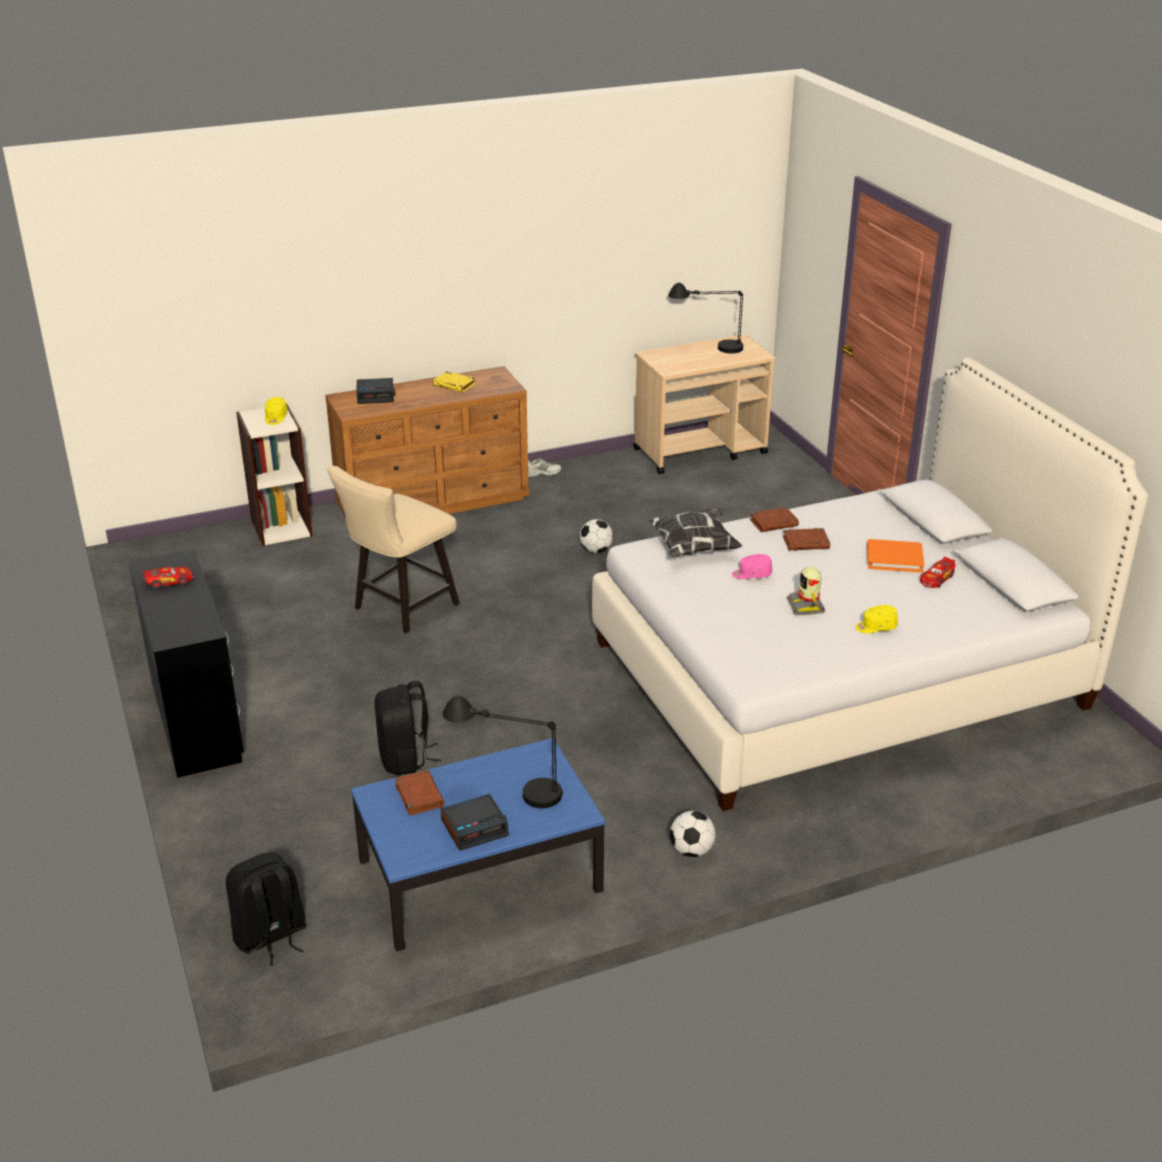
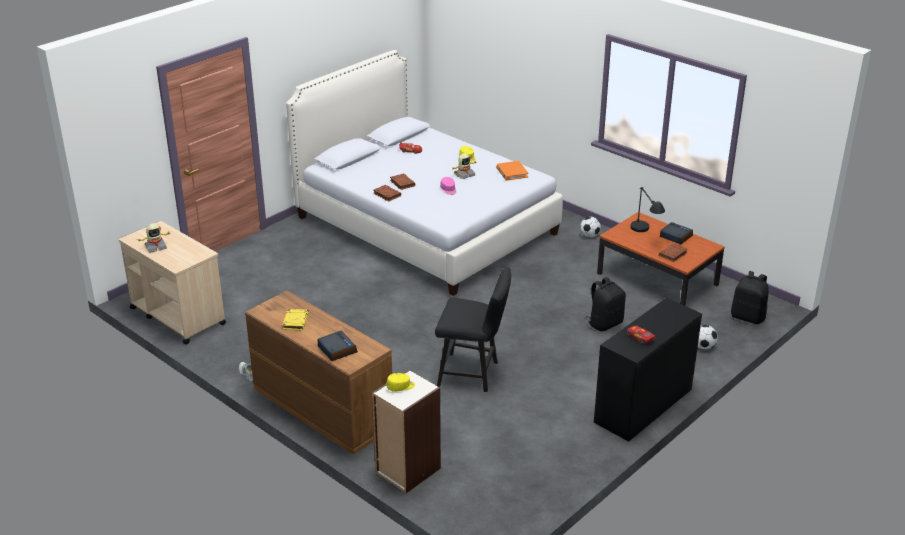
camera: 115 degrees left, 0 degrees up
beige chair [328,466,460,633] -> black chair [435,267,511,392]
blue coffee table [351,738,605,951] -> brown coffee table [597,212,725,306]
football [579,519,613,553] -> football moved to [698,325,718,349]
pillow [647,507,742,557] -> none
black table lamp [668,283,743,353] -> toy robot [138,223,172,253]
orange book [867,539,925,573] -> orange book moved to [496,161,529,181]

